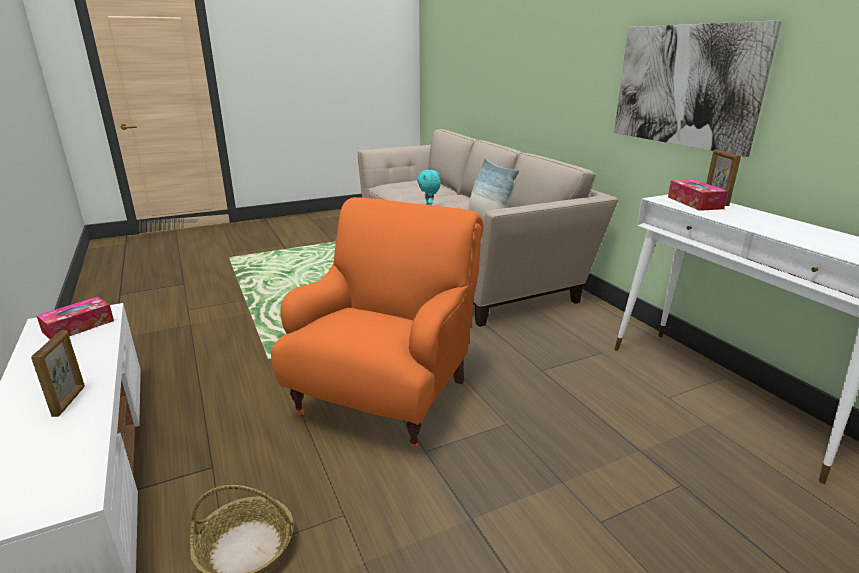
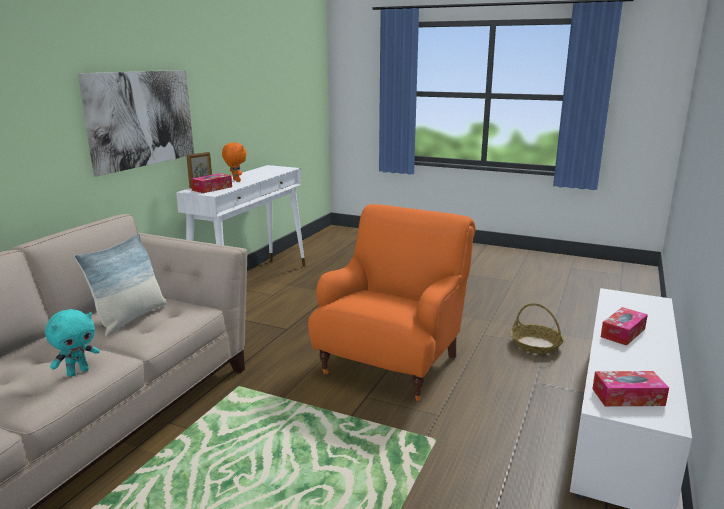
camera: 130 degrees left, 5 degrees down
picture frame [31,330,85,417] -> tissue box [601,307,648,346]
orange armchair [271,197,484,450] -> orange armchair turned 135 degrees clockwise [308,204,475,401]
none -> orange plush toy [222,142,247,182]

